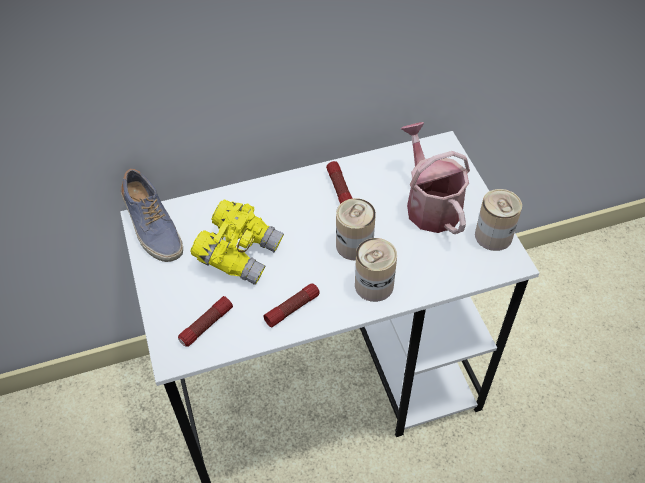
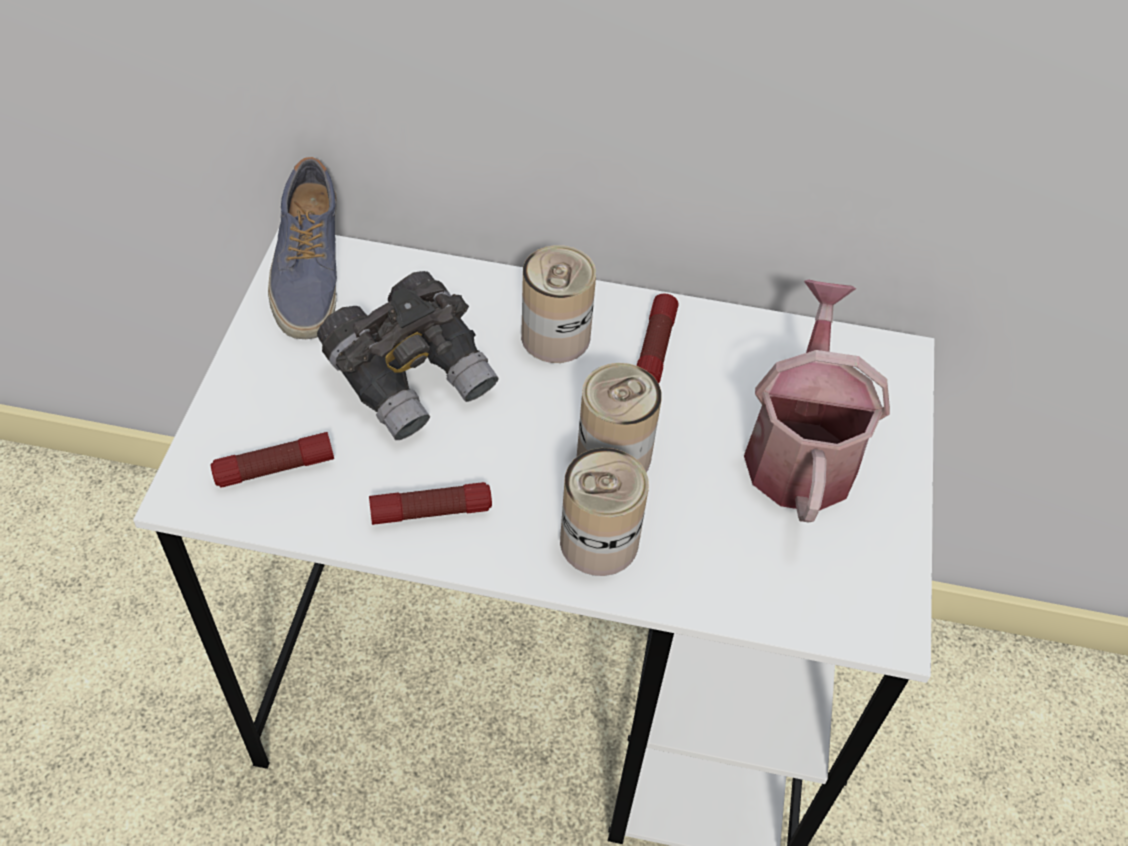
camera: 25 degrees right, 0 degrees up
yellow binoculars [190,199,284,285] -> grey binoculars [317,271,498,440]
can [475,189,522,251] -> can moved to [521,245,596,363]

